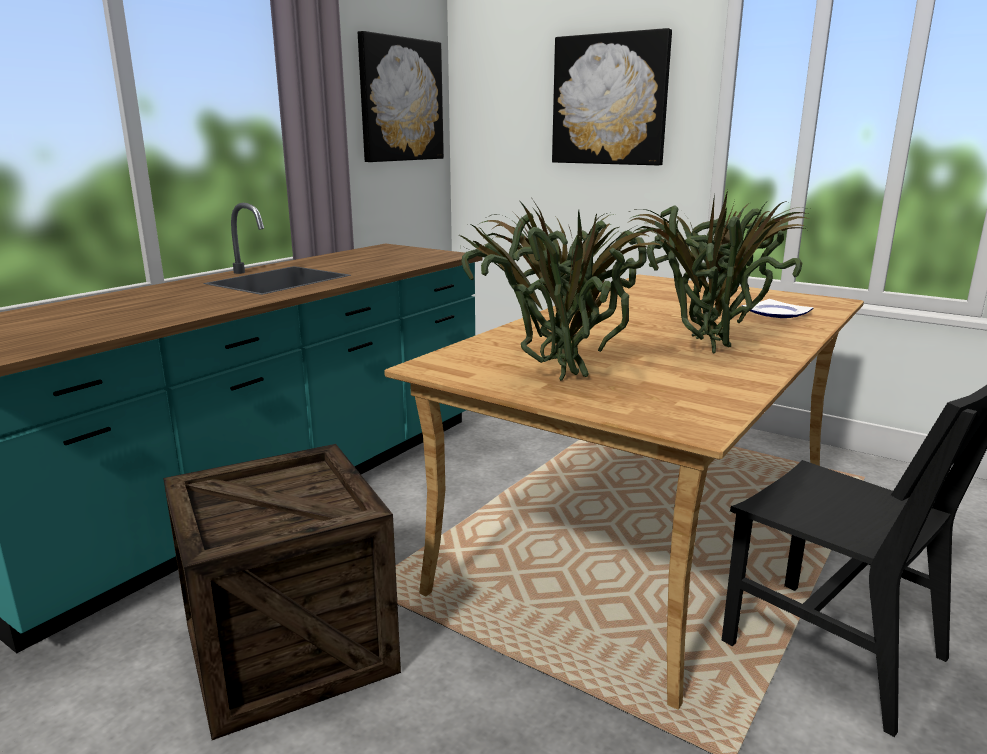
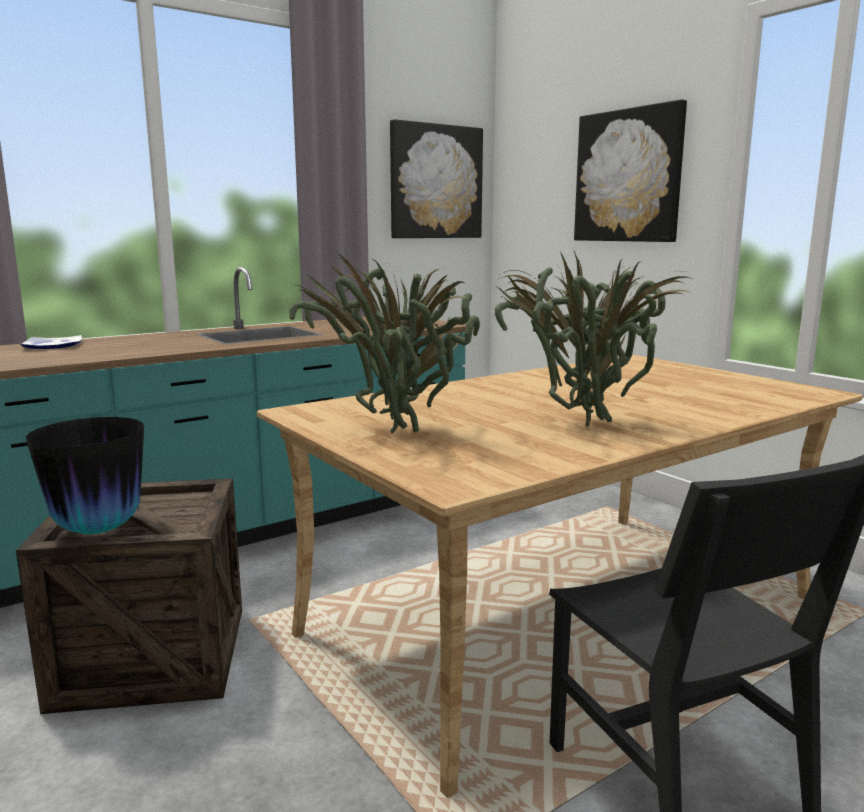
camera: 20 degrees right, 5 degrees down
plate [742,299,813,318] -> plate moved to [20,335,82,349]
none -> vase [26,417,144,534]

